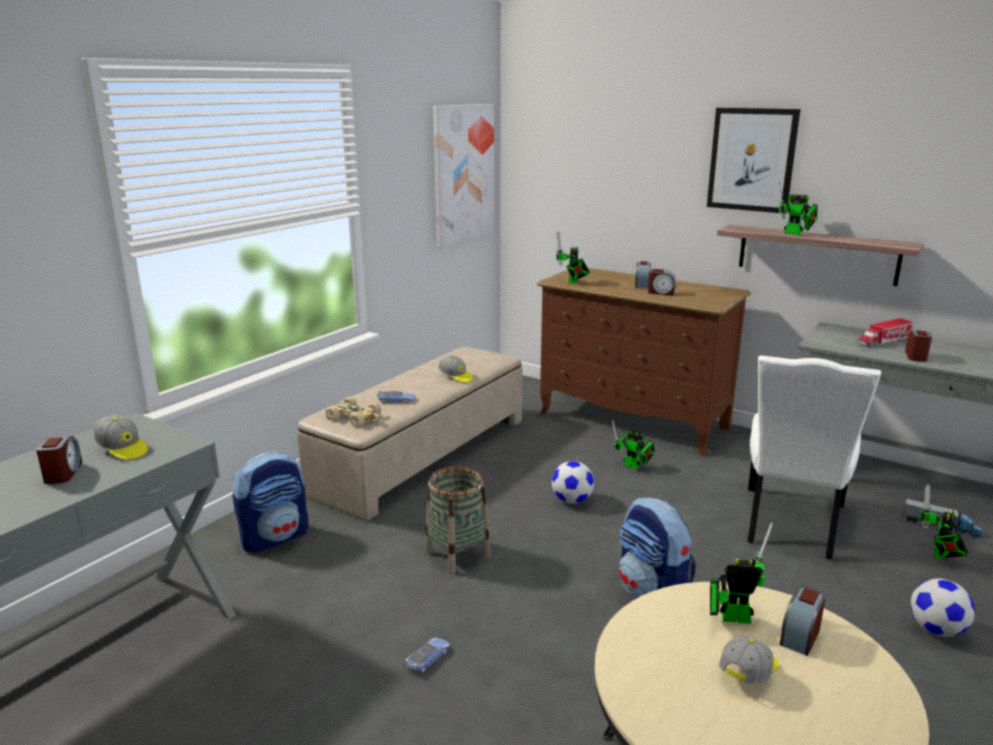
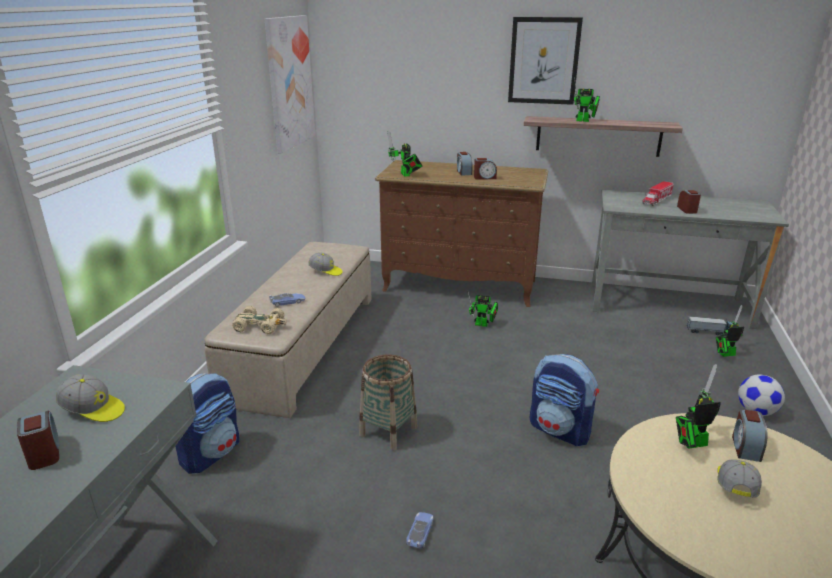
camera: 20 degrees left, 5 degrees up
football [552,461,594,504] -> none
white chair [748,355,881,559] -> none
toy robot [919,484,968,559] -> toy robot turned 75 degrees clockwise [716,305,744,357]

